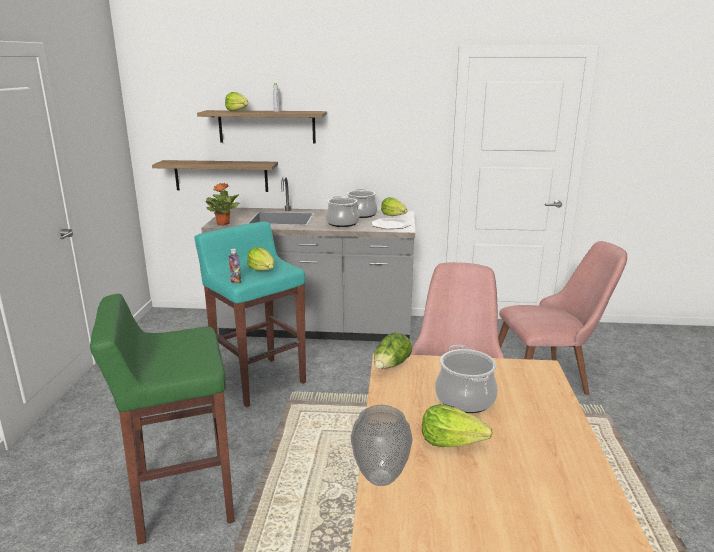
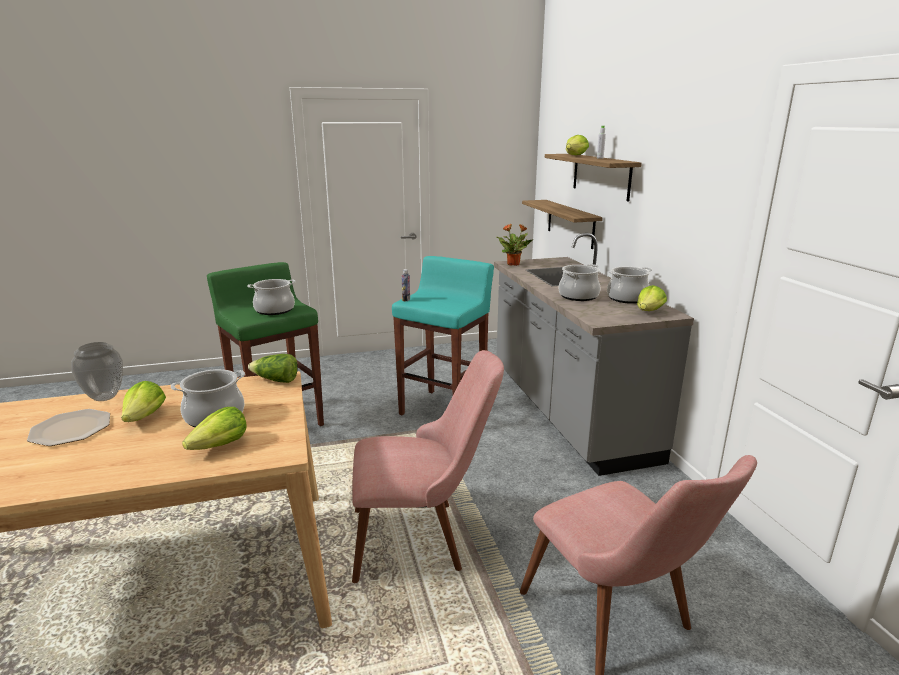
camera: 70 degrees right, 0 degrees up
lettuce [247,247,274,271] -> lettuce moved to [182,407,247,450]
plate [371,218,411,229] -> plate moved to [27,409,110,446]
none -> cooking pot [247,279,296,315]

